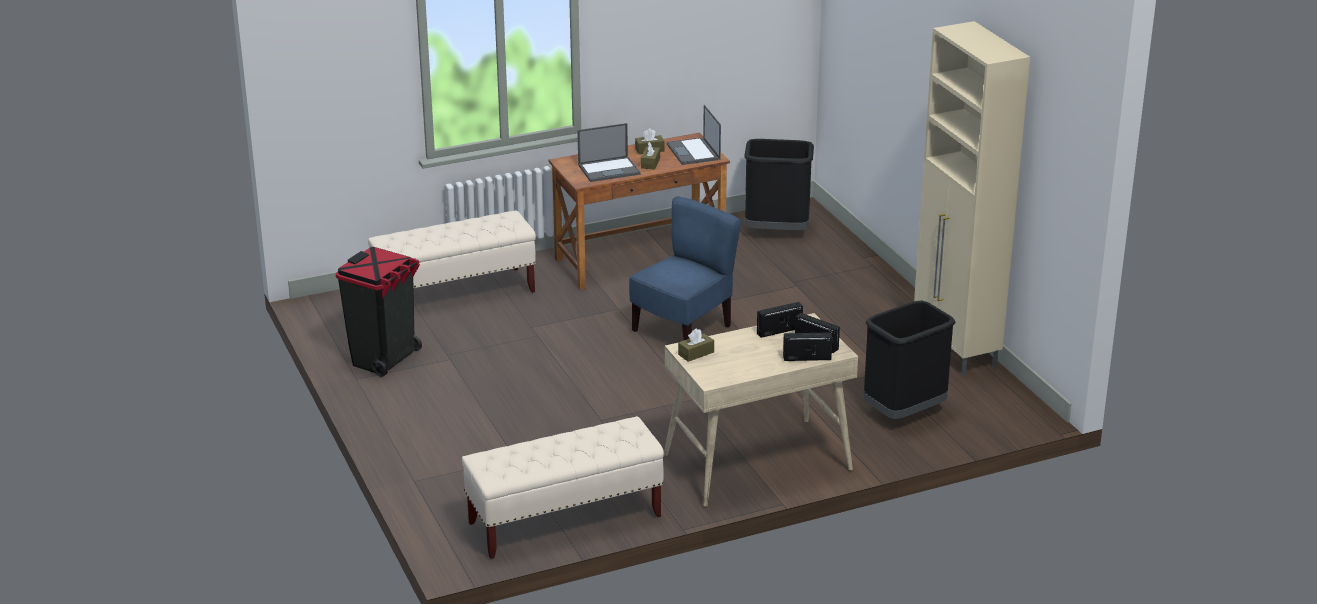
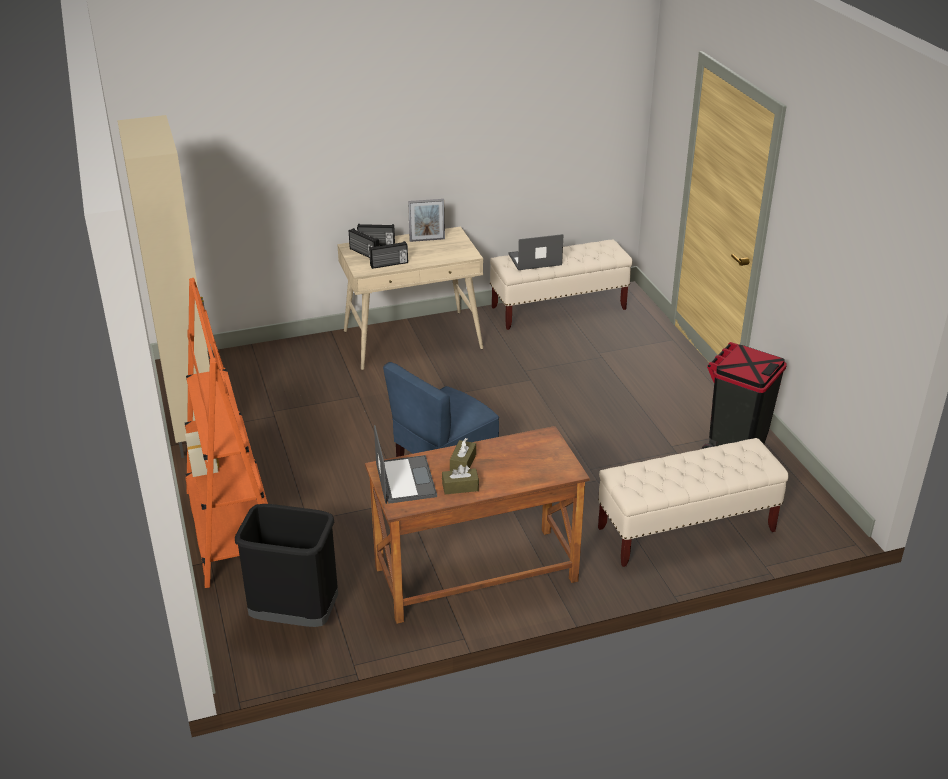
camera: 175 degrees left, 5 degrees up
laptop [577,123,640,182] -> laptop moved to [509,234,564,270]
brown tissue box [678,329,714,362] -> none
black trash can [864,301,956,419] -> none
none -> orange bookcase [185,278,268,588]
none -> picture frame [408,199,445,242]

